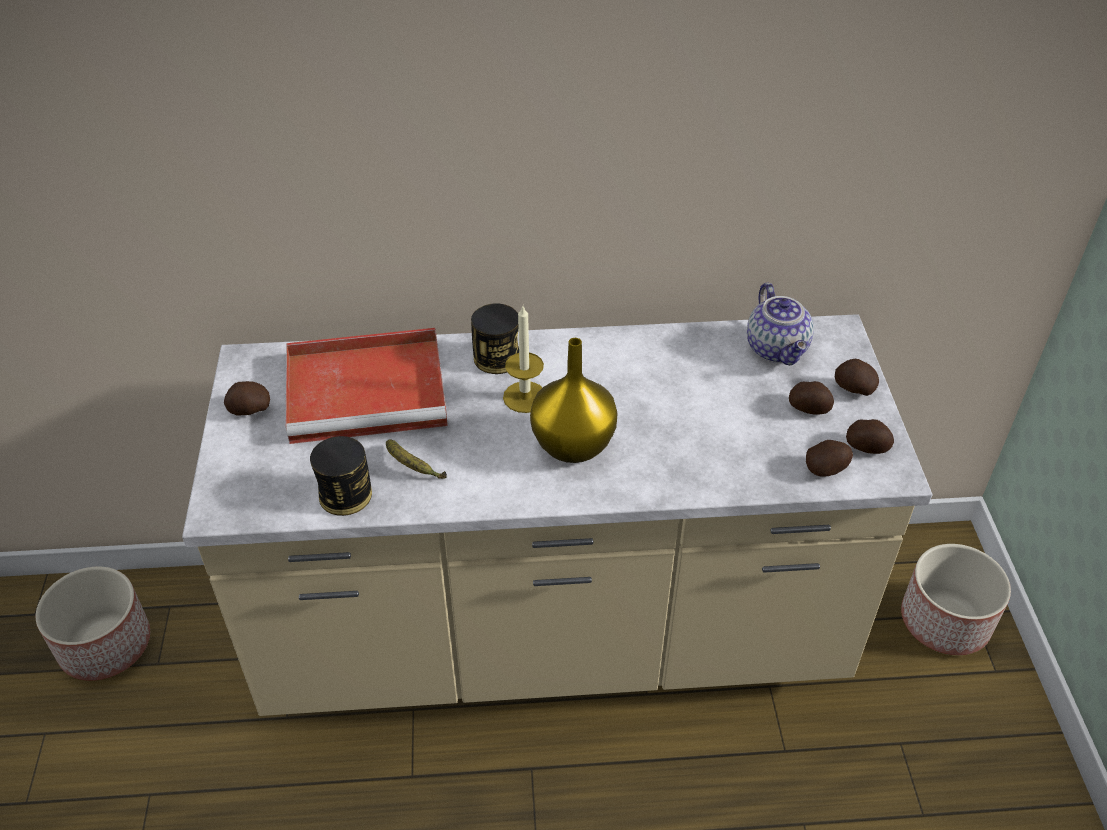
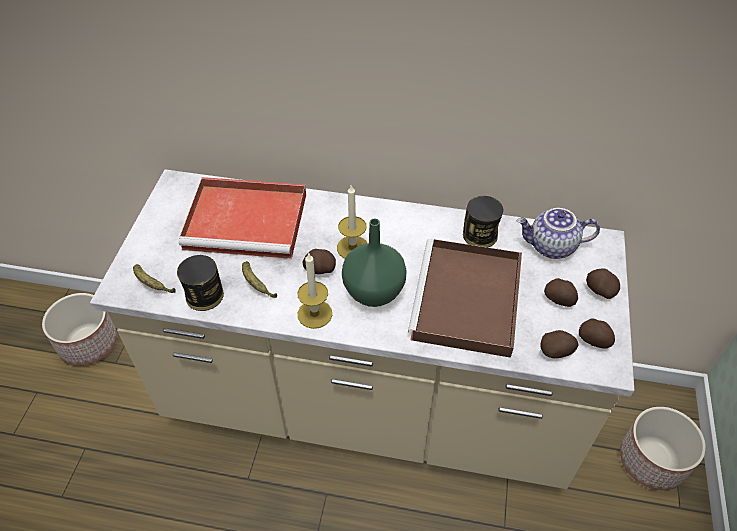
camera: 15 degrees right, 5 degrees up
potato [224,381,270,415] -> potato moved to [302,249,336,274]
can [471,303,519,374] -> can moved to [463,196,503,247]
yellow vase [530,338,618,463] -> green vase [342,218,407,307]
teapot [747,283,814,365] -> teapot turned 90 degrees clockwise [517,208,600,259]
none -> banana [133,264,176,293]
none -> candle [297,252,332,329]
none -> brown tray [408,239,522,358]

